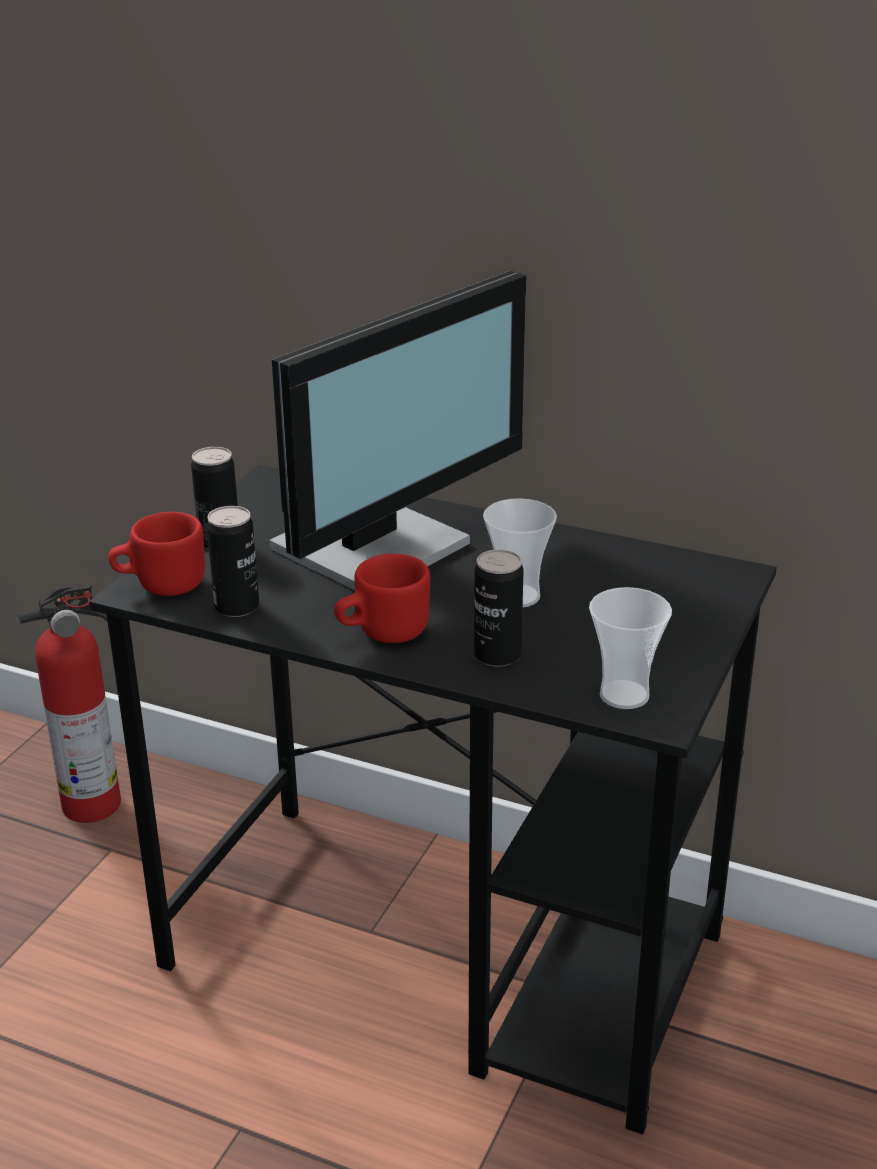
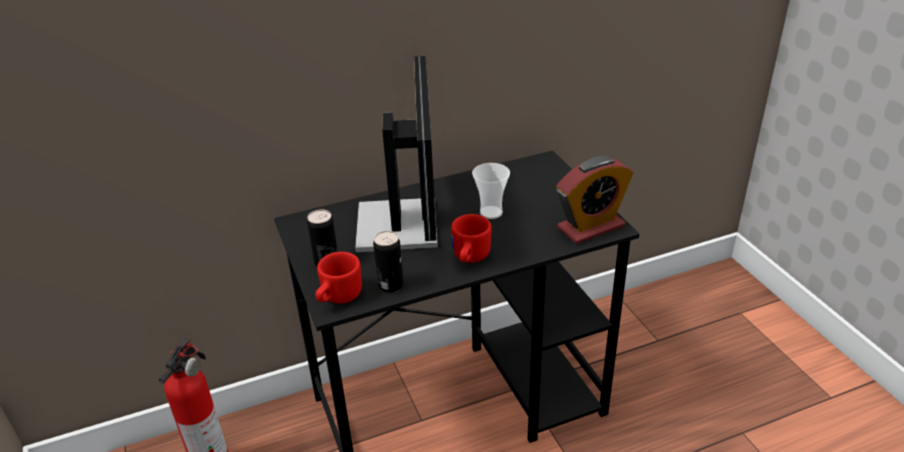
camera: 45 degrees left, 5 degrees up
can [474,549,524,667] -> none
cup [589,587,672,709] -> alarm clock [556,156,634,244]

